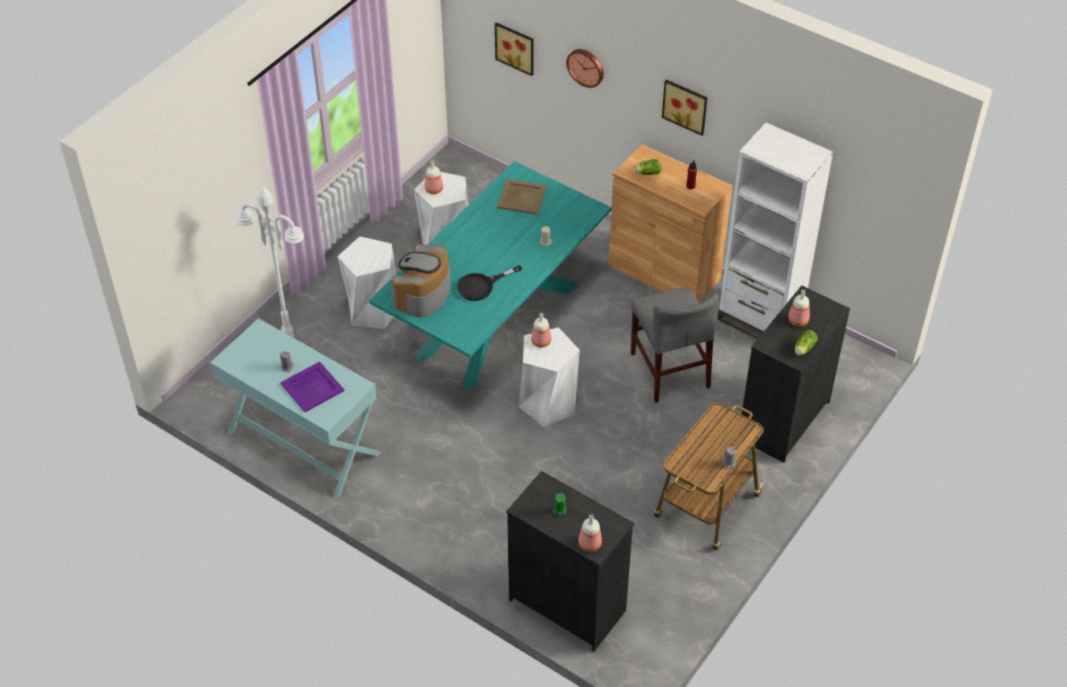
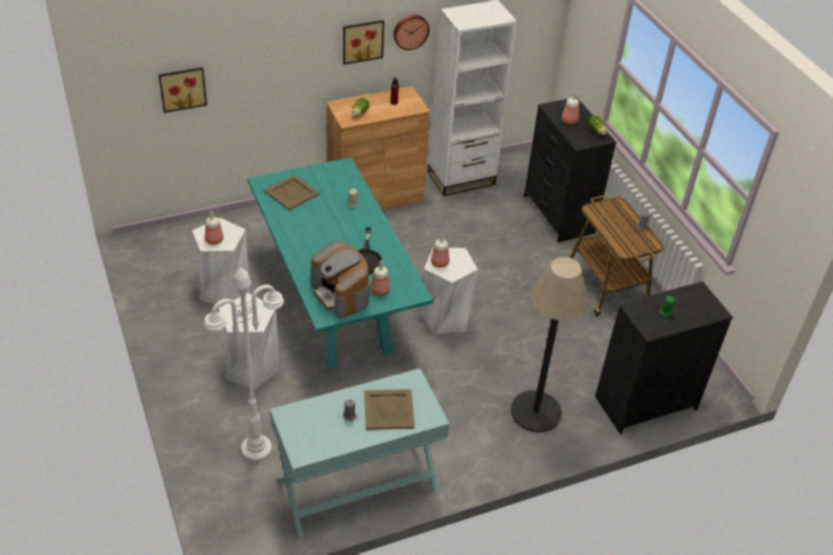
camera: 60 degrees left, 5 degrees down
purple tray [281,361,344,412] -> beige tray [364,389,415,430]
wall clock [566,49,604,88] -> wall clock moved to [393,15,429,50]
bottle [578,514,602,552] -> bottle moved to [370,260,390,296]
grey chair [631,286,719,403] -> none
none -> floor lamp [511,257,589,432]

